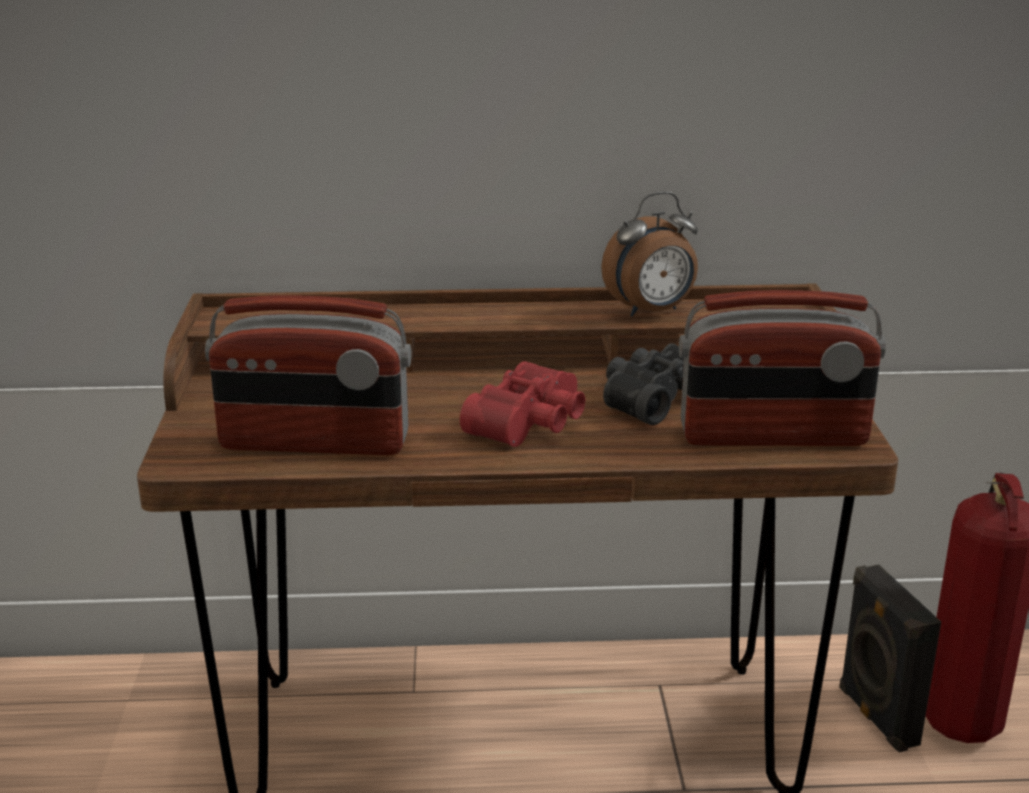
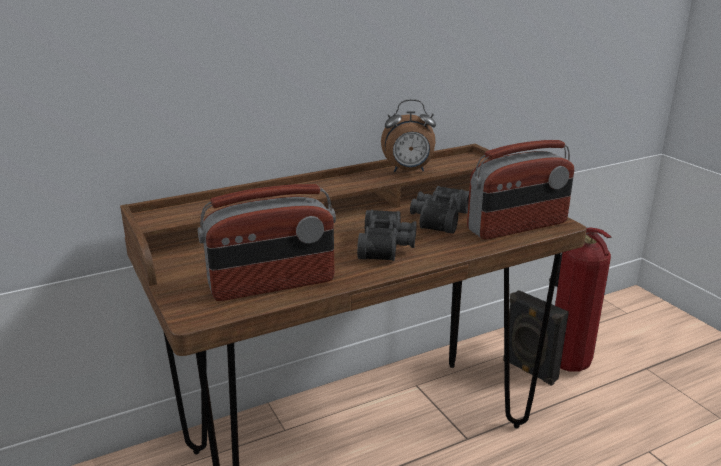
camera: 25 degrees left, 0 degrees up
red binoculars [460,361,585,447] -> black binoculars [357,210,417,261]
alarm clock [601,192,698,317] -> alarm clock turned 45 degrees clockwise [381,99,436,172]

